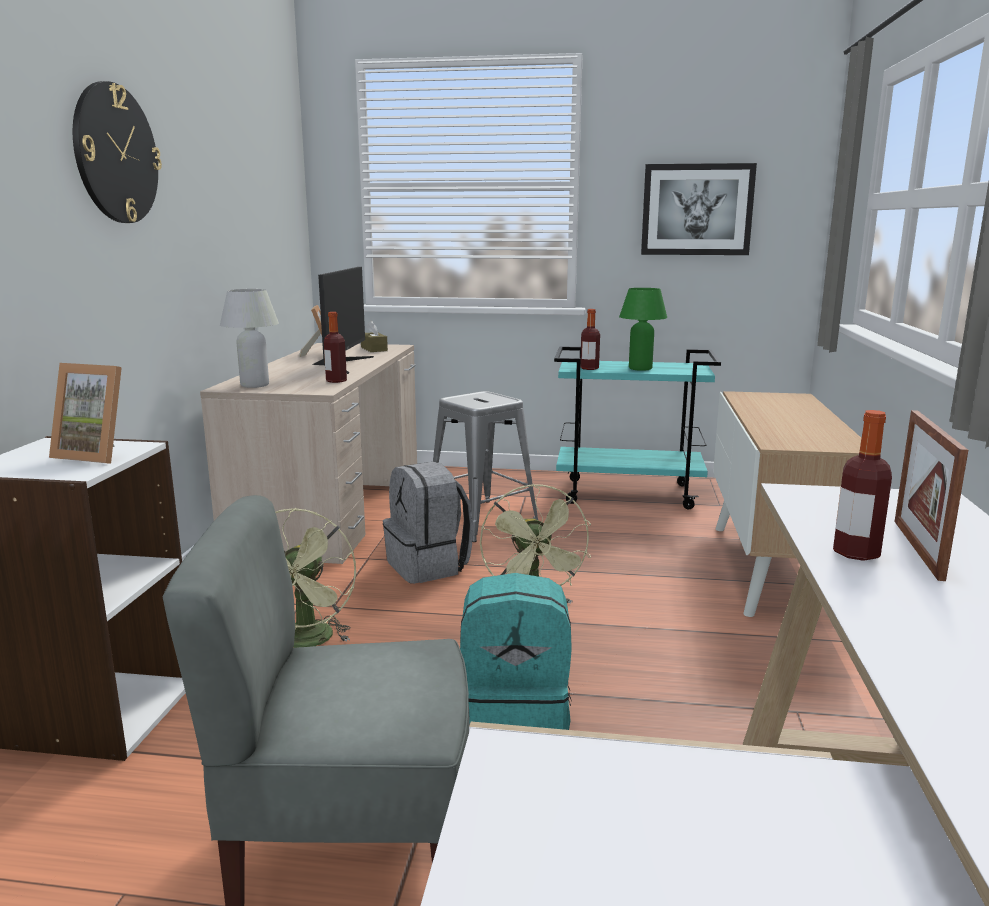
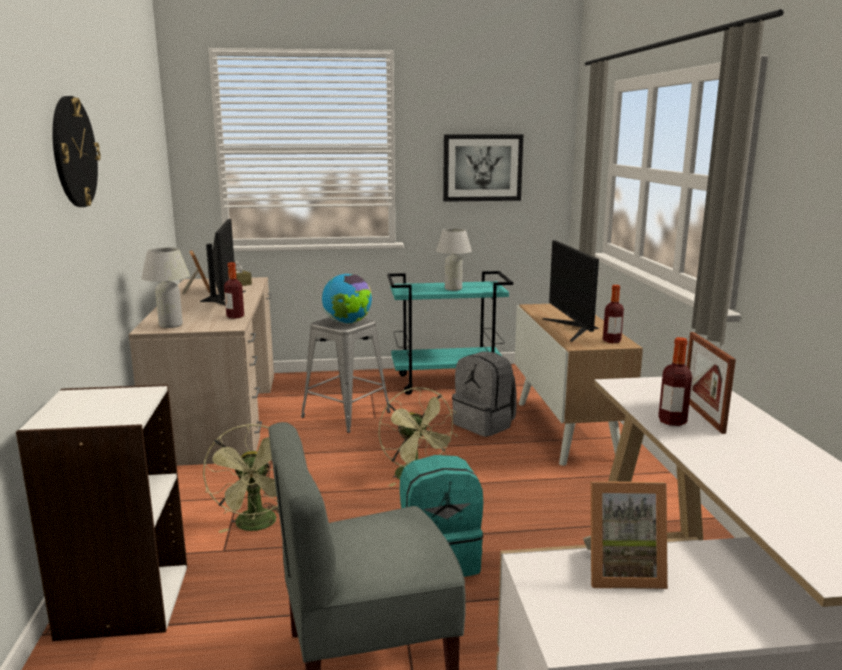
camera: 15 degrees left, 0 degrees up
picture frame [49,363,122,464] -> picture frame moved to [583,481,668,589]
grey backpack [383,462,473,584] -> grey backpack moved to [452,351,517,437]
bottle [580,309,600,370] -> bottle moved to [603,285,624,343]
green table lamp [619,288,667,371] -> white table lamp [436,228,472,291]
none -> globe [322,274,372,324]
none -> monitor [543,240,599,342]

